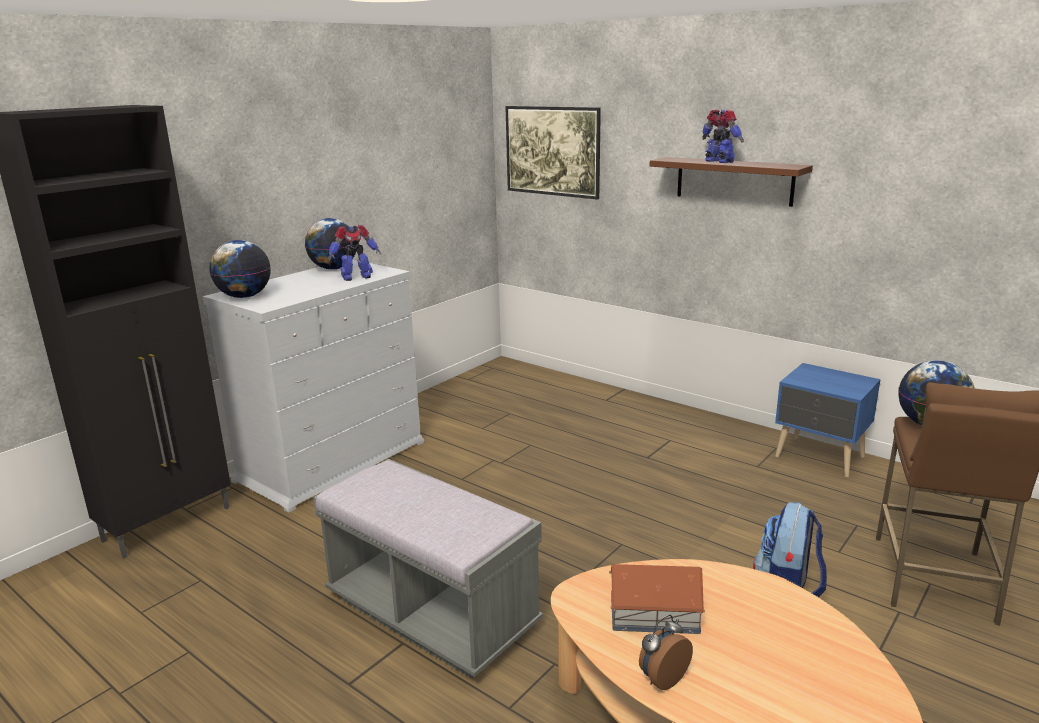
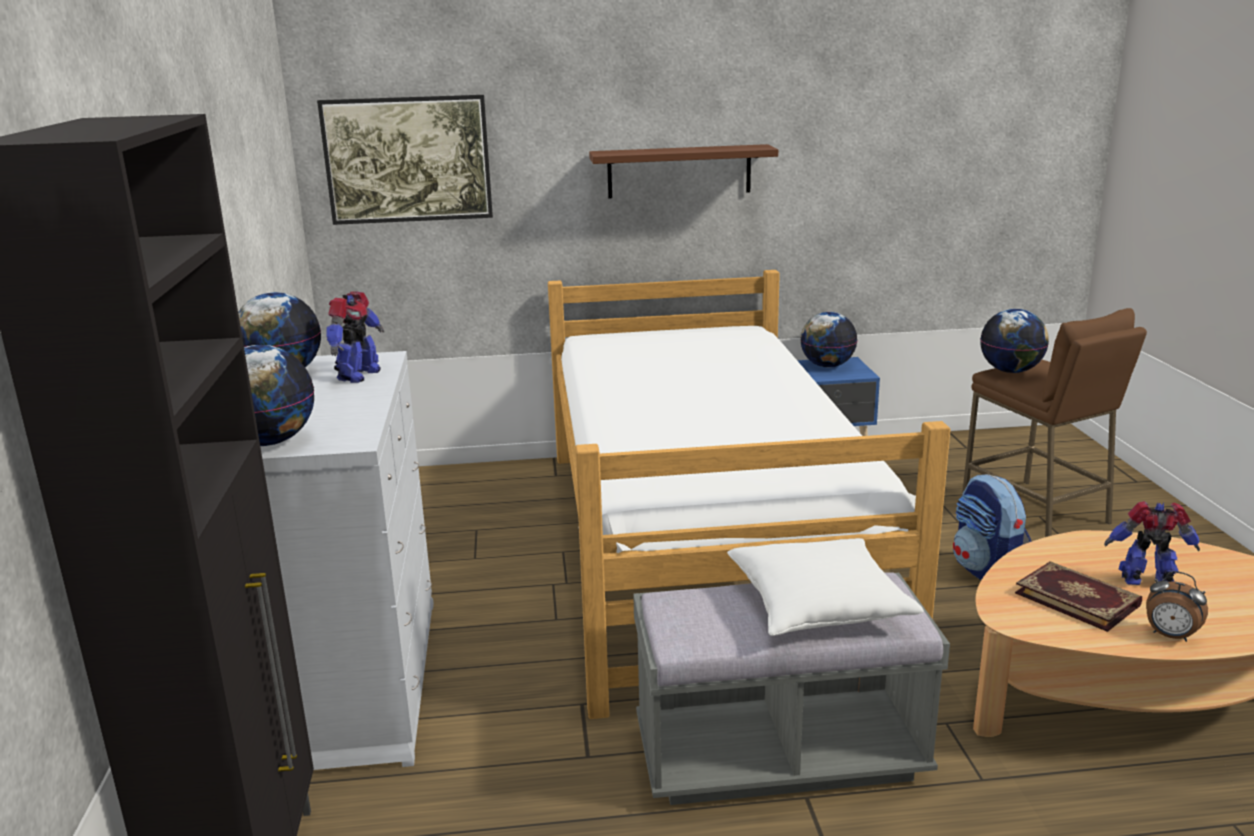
camera: 45 degrees left, 0 degrees up
toy house [609,564,705,634] -> book [1015,561,1142,632]
alarm clock [639,615,693,690] -> alarm clock turned 60 degrees counterclockwise [1146,571,1208,642]
toy robot [702,110,744,163] -> toy robot moved to [1104,501,1200,585]
none -> bed [548,270,951,719]
none -> white pillow [727,538,924,636]
none -> globe [800,312,857,367]

